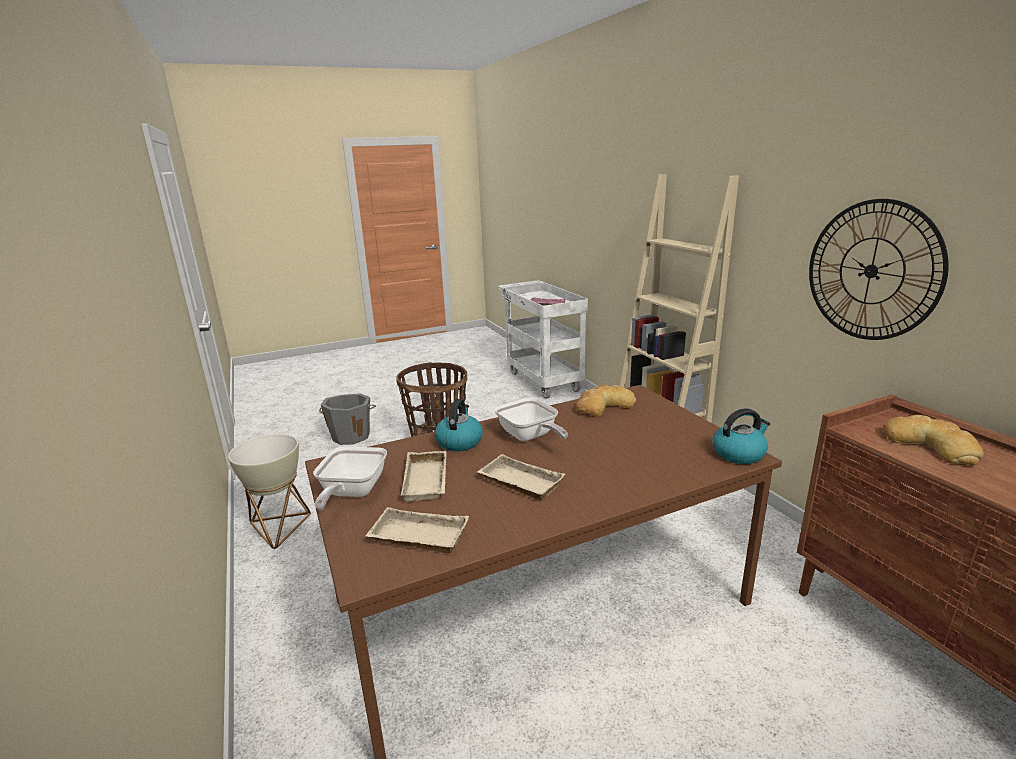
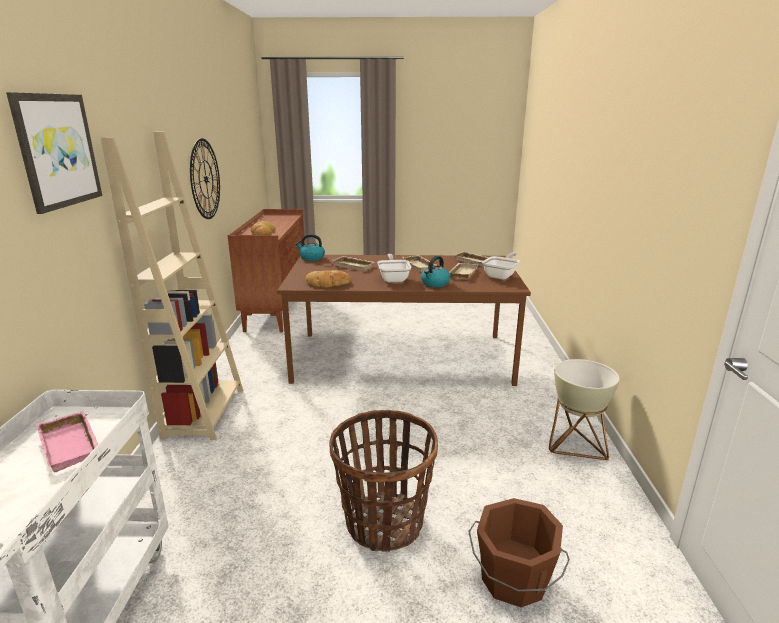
camera: 155 degrees left, 0 degrees up
grey bucket [319,394,376,445] -> brown bucket [468,498,570,607]
none -> picture [6,92,102,214]
none -> beige tray [333,256,375,271]

